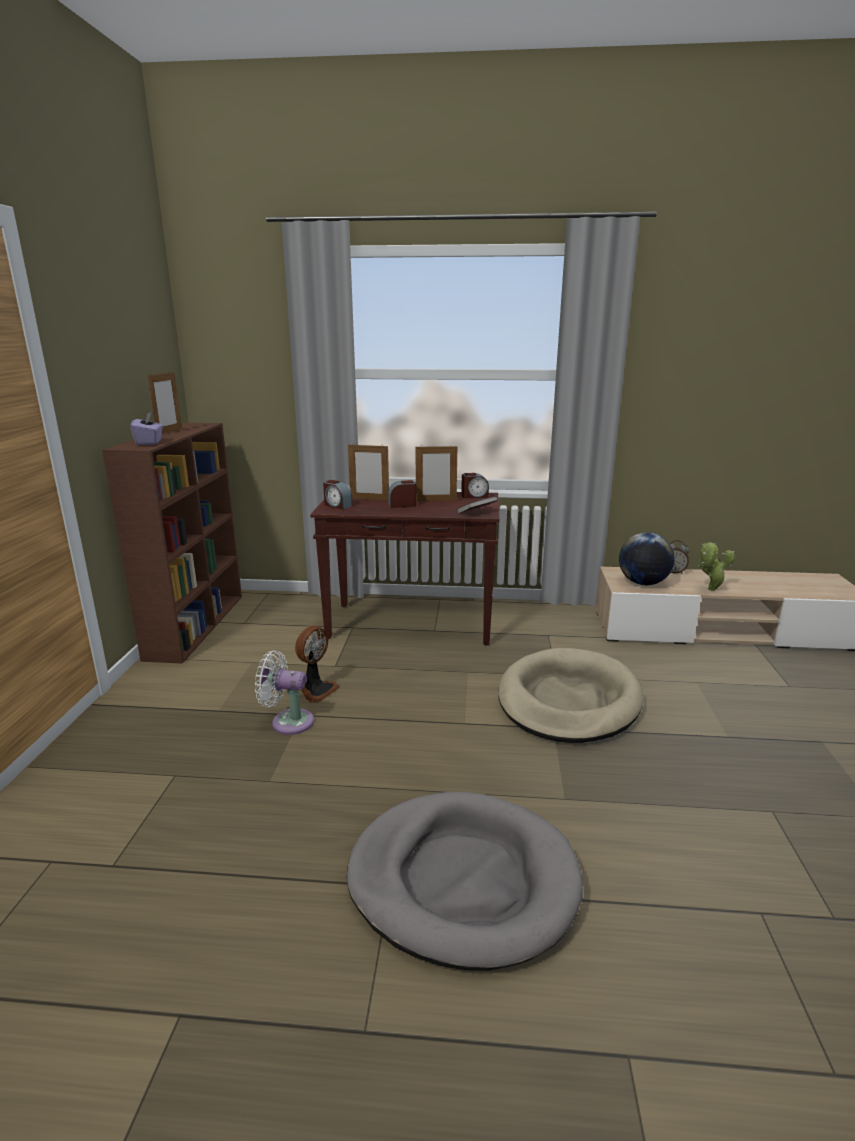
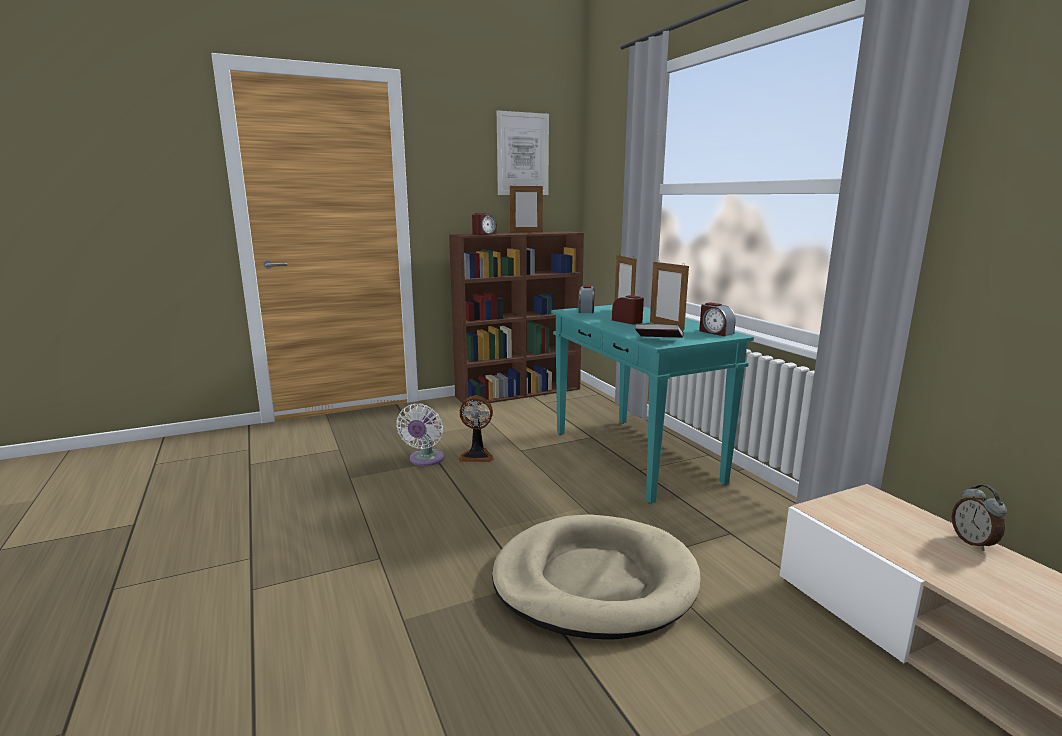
camera: 60 degrees right, 5 degrees down
purple tissue box [130,411,163,445] -> alarm clock [472,213,497,235]
white fan [255,650,314,735] -> white fan turned 150 degrees counterclockwise [396,403,444,466]
brown console table [310,492,500,646] -> turquoise console table [551,305,754,504]
grey dog bed [347,792,583,970] -> none
globe [619,533,675,585] -> none
potted plant [699,543,735,591] -> none
none -> picture [497,111,549,195]

